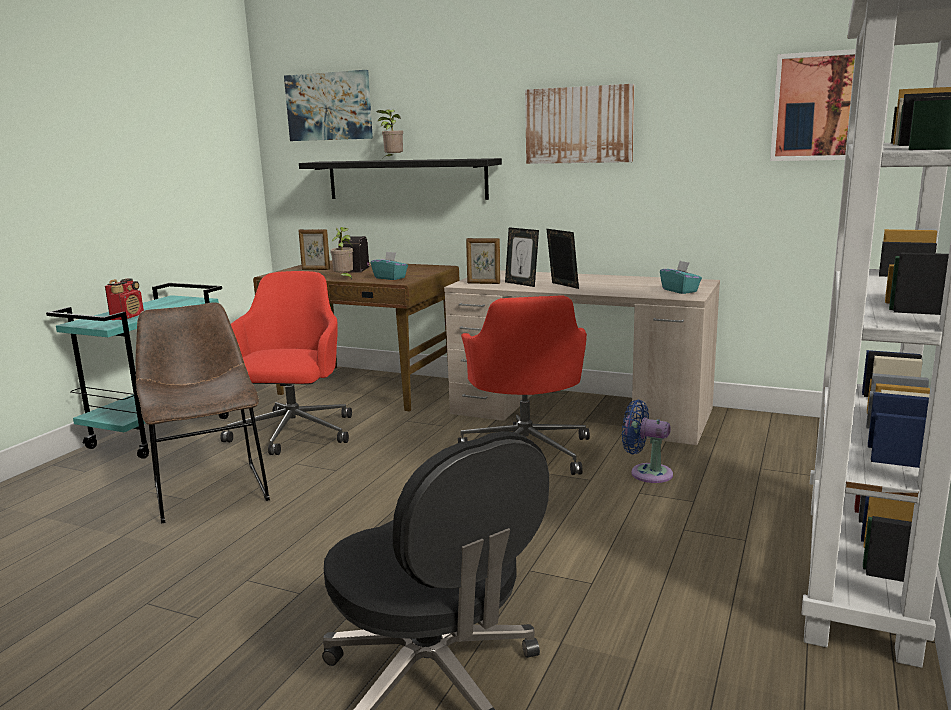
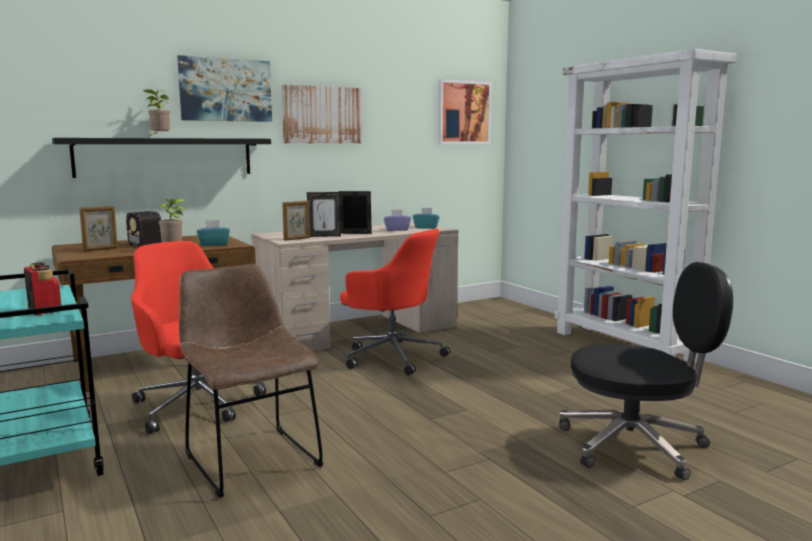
camera: 55 degrees left, 5 degrees down
brown chair [135,302,270,524] -> brown chair turned 45 degrees clockwise [179,264,323,497]
picture [284,70,373,141] -> picture moved to [177,55,272,122]
blue fan [622,400,673,483] -> none
none -> purple tissue box [384,210,411,231]

